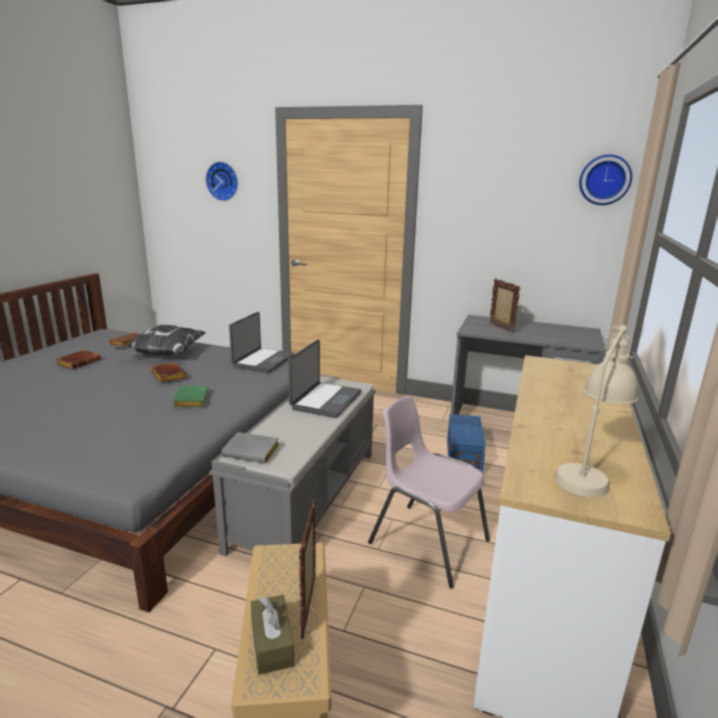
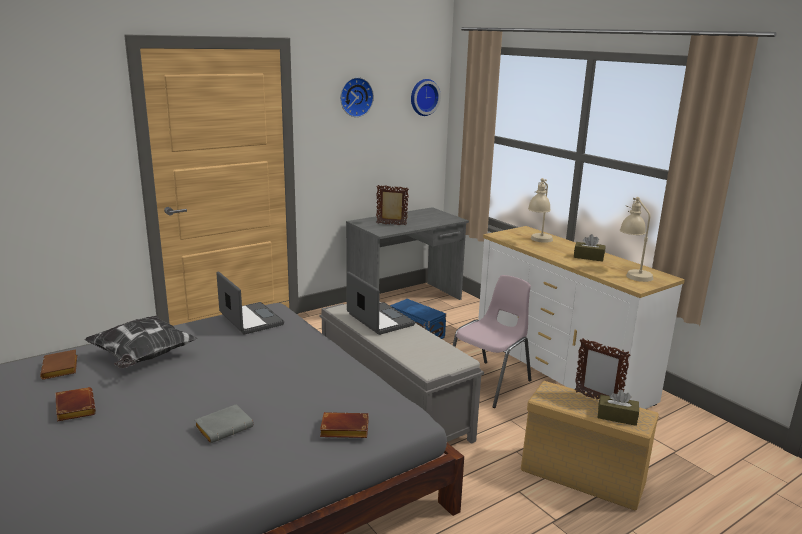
camera: 55 degrees left, 0 degrees up
brown book [151,363,187,382] -> brown book moved to [320,412,369,438]
green book [173,386,209,407] -> none
wall clock [206,162,238,201] -> wall clock moved to [340,77,374,117]
grey book [222,432,279,463] -> grey book moved to [194,404,253,444]
pink chair [368,396,490,588] -> pink chair turned 150 degrees clockwise [453,275,531,408]
none -> beige table lamp [528,178,553,243]
none -> brown tissue box [574,234,605,262]

